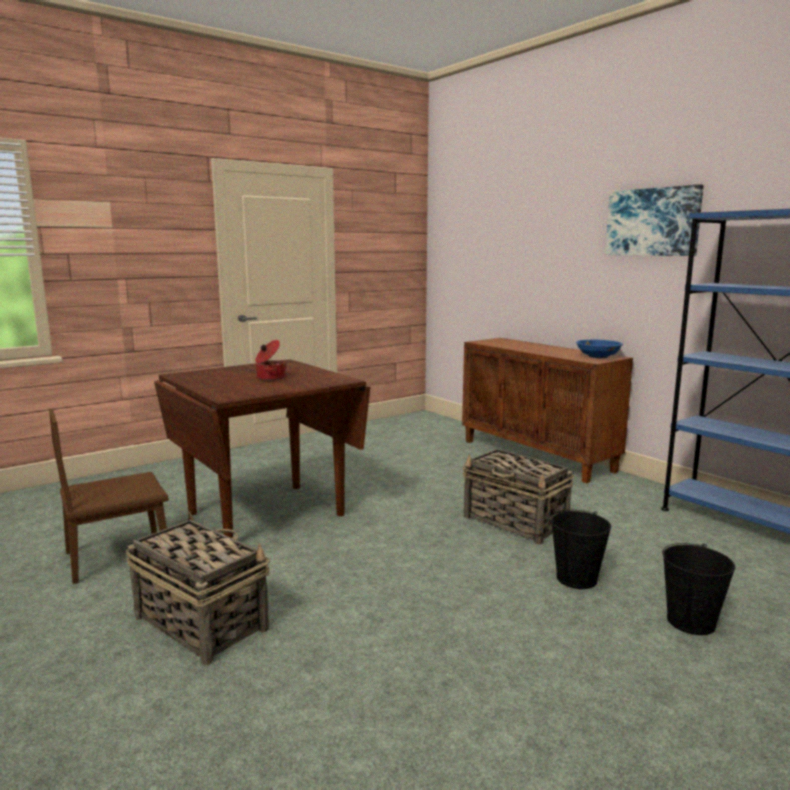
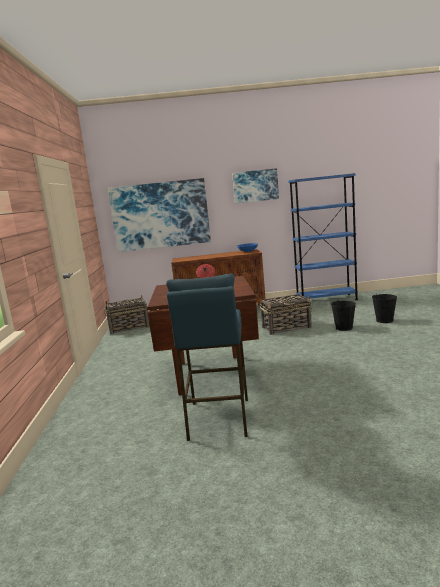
camera: 55 degrees left, 0 degrees up
brown chair [49,409,168,584] -> blue stool [166,274,248,441]
basket [126,511,270,665] -> basket moved to [104,295,150,334]
none -> picture [108,178,211,252]

